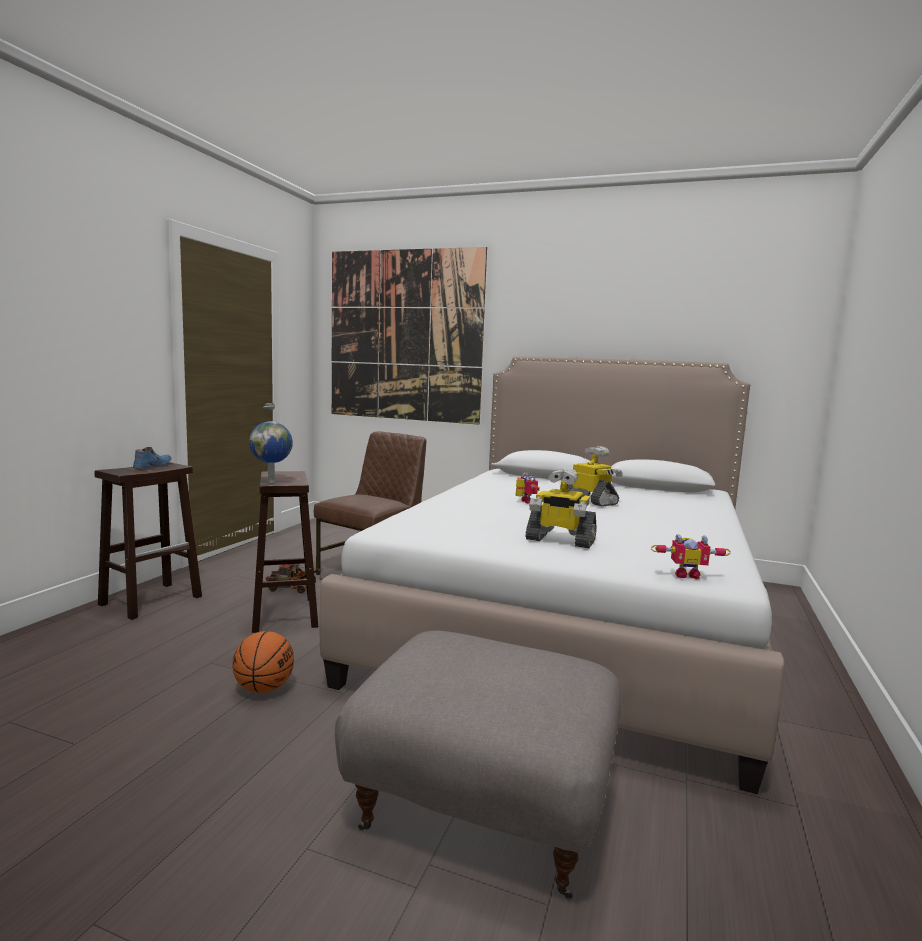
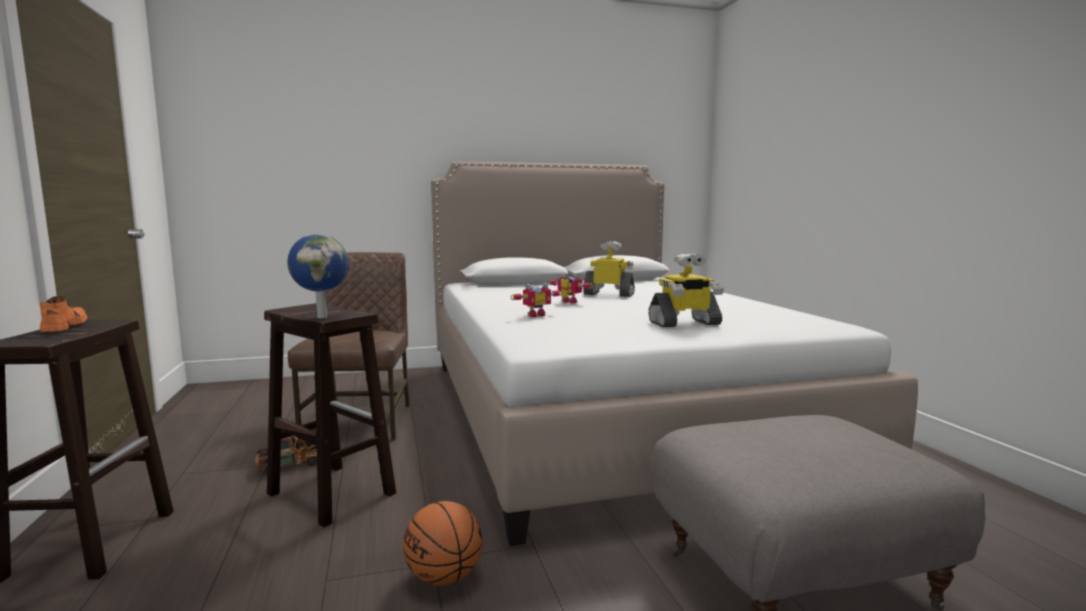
camera: 35 degrees left, 0 degrees up
blue shoe [133,447,172,468] -> orange shoe [39,296,87,332]
picture [332,247,487,425] -> none
toy robot [651,534,731,579] -> toy robot moved to [510,282,562,317]

